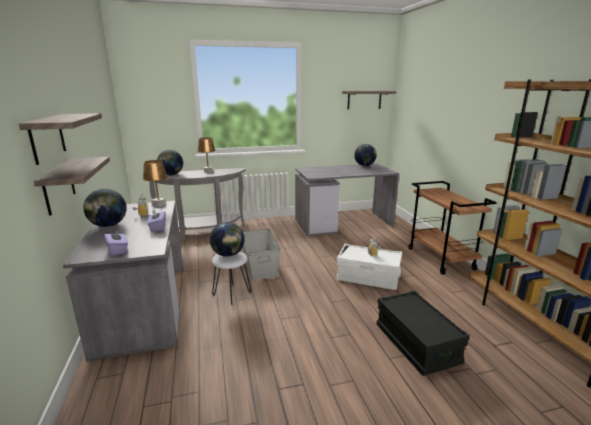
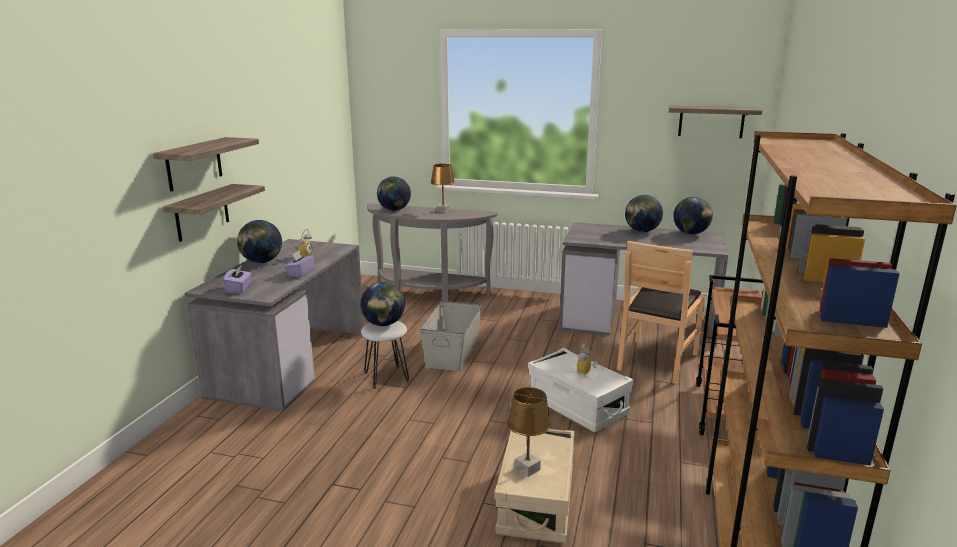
camera: 30 degrees right, 0 degrees up
brown table lamp [143,160,167,207] -> brown table lamp moved to [507,387,551,477]
black storage box [377,291,470,376] -> beige storage box [494,429,575,543]
none -> brown chair [617,241,706,384]
none -> globe [625,195,663,232]

